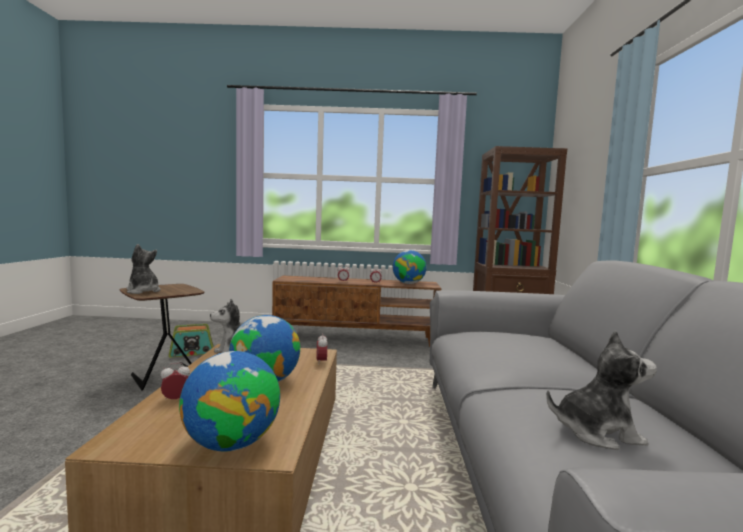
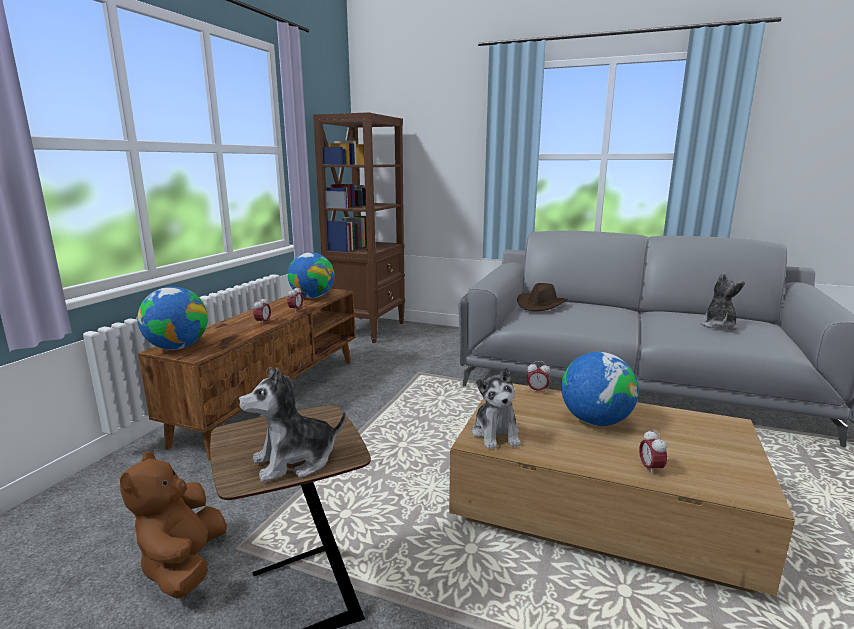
camera: 70 degrees left, 10 degrees up
radio [169,324,213,358] -> brown plush toy [120,451,227,599]
globe [179,351,280,452] -> globe moved to [137,287,208,350]
none -> brown hat [517,283,568,311]

